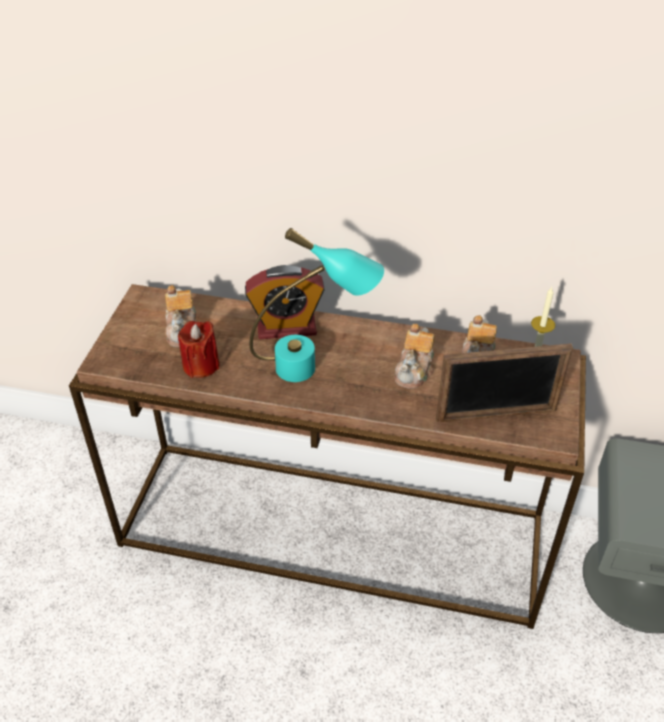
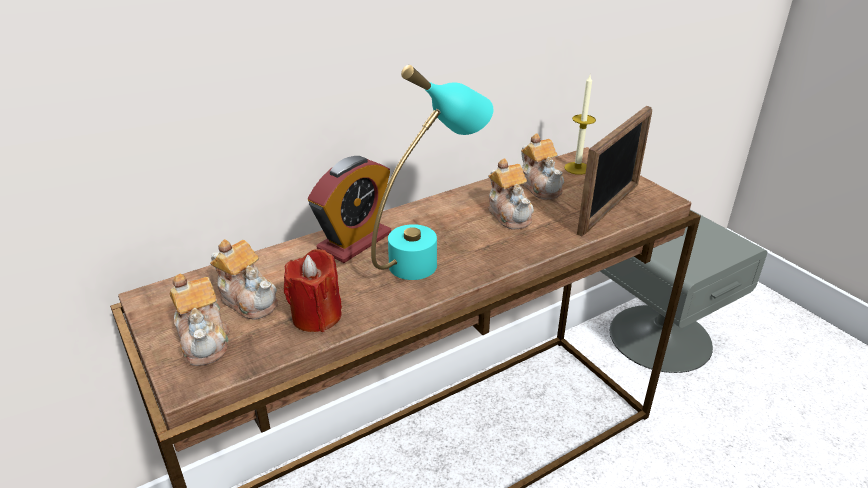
camera: 45 degrees left, 10 degrees down
none -> teapot [170,273,230,366]

